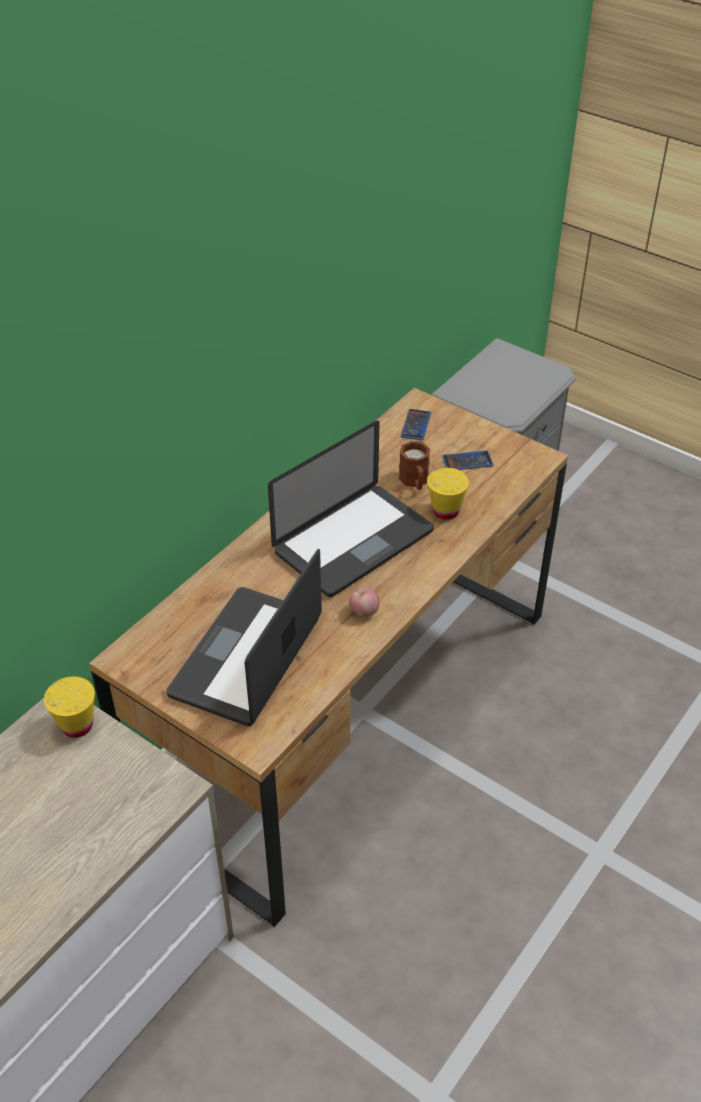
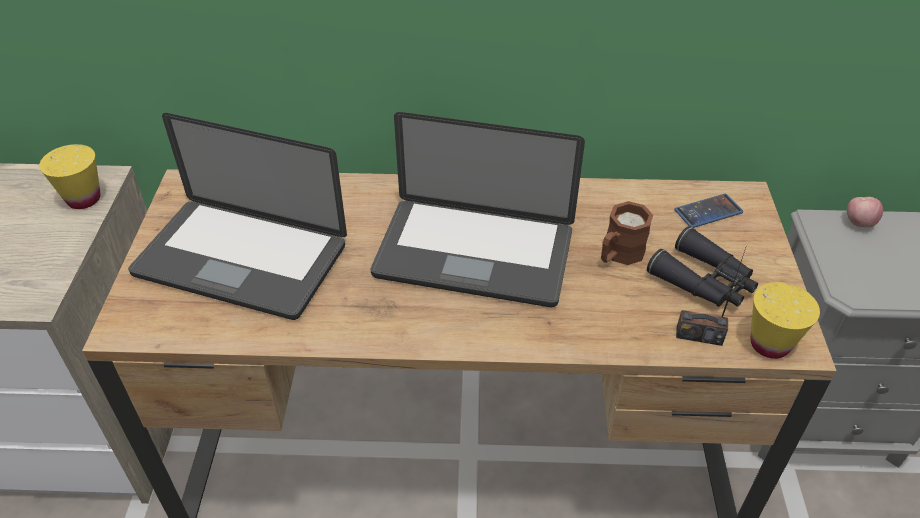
camera: 55 degrees right, 0 degrees up
laptop [166,548,322,726] -> laptop turned 150 degrees counterclockwise [128,113,347,320]
apple [349,587,379,617] -> apple moved to [847,197,883,227]
yellow cup [427,468,469,520] -> yellow cup moved to [751,282,820,359]
phone [442,450,493,470] -> black binoculars [647,226,758,307]
none -> radio [676,248,746,346]

